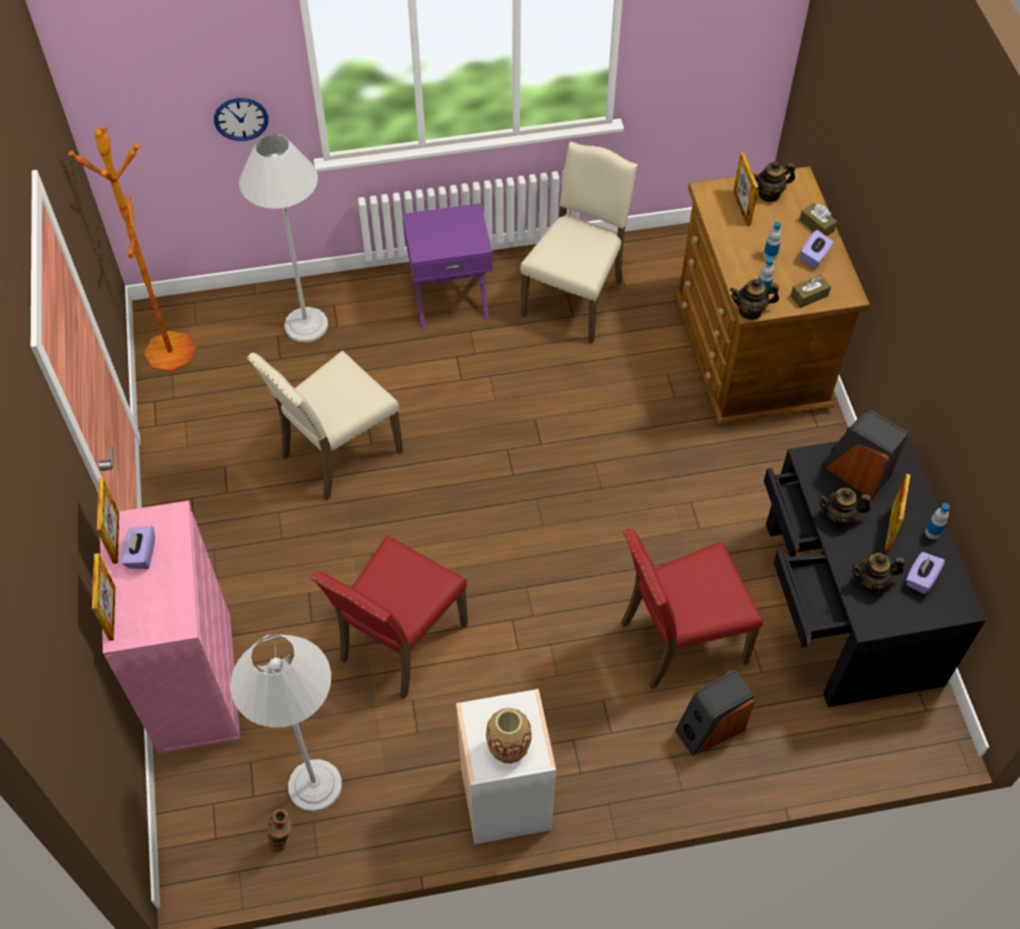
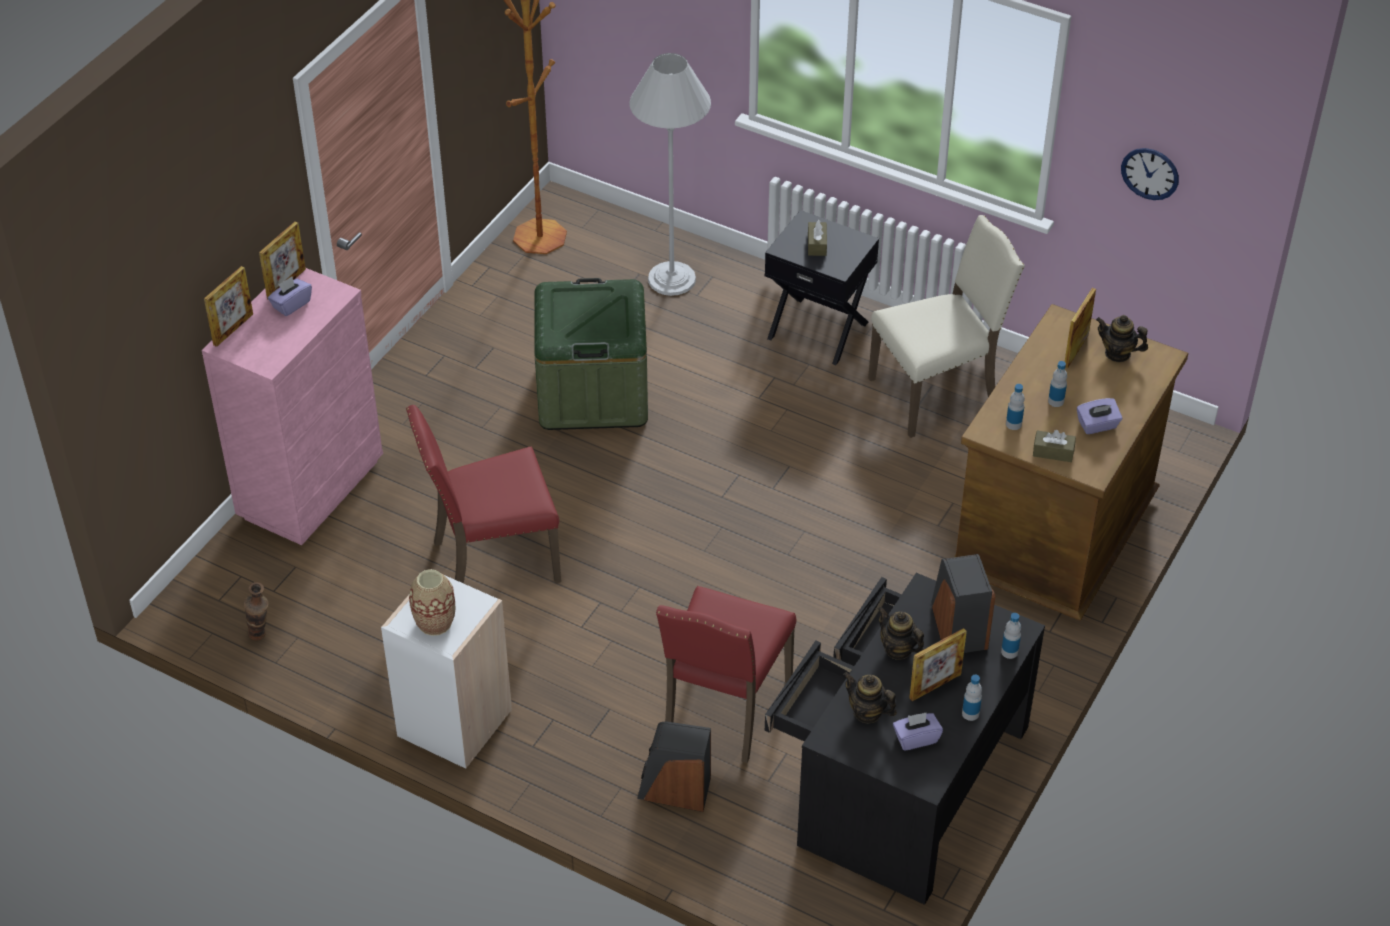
camera: 40 degrees right, 10 degrees down
wall clock [214,98,268,141] -> wall clock moved to [1121,148,1179,200]
white floor lamp [230,634,342,812] -> none
beige chair [247,351,403,500] -> green storage box [534,278,648,430]
purple nightstand [402,203,493,330] -> black nightstand [765,210,879,365]
red chair [621,528,763,689] -> red chair turned 90 degrees counterclockwise [656,586,796,763]
teapot [730,279,779,320] -> none
brown tissue box [799,203,837,236] -> brown tissue box moved to [808,220,827,256]
none -> bottle [1001,613,1021,659]

